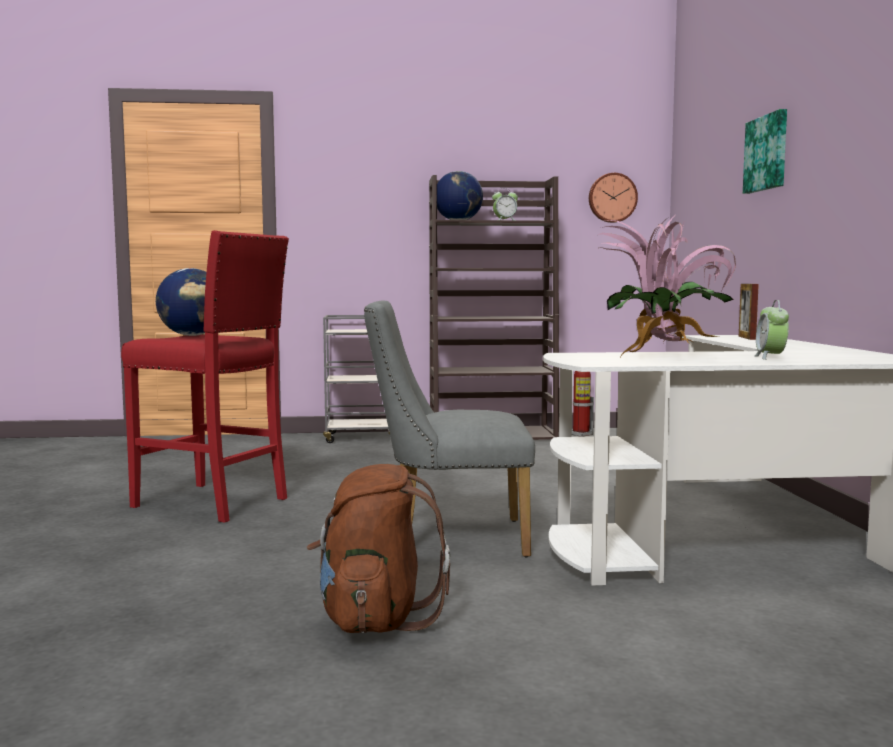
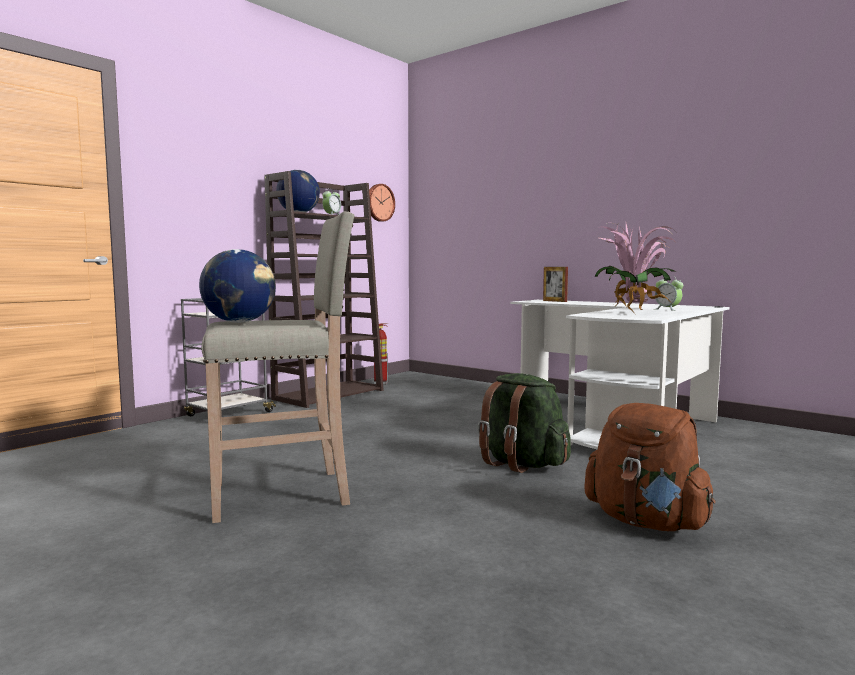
camera: 45 degrees left, 0 degrees up
red stool [121,230,289,523] -> beige stool [201,211,355,523]
grey chair [364,301,535,557] -> green backpack [478,373,571,473]
picture [743,109,787,194] -> none

